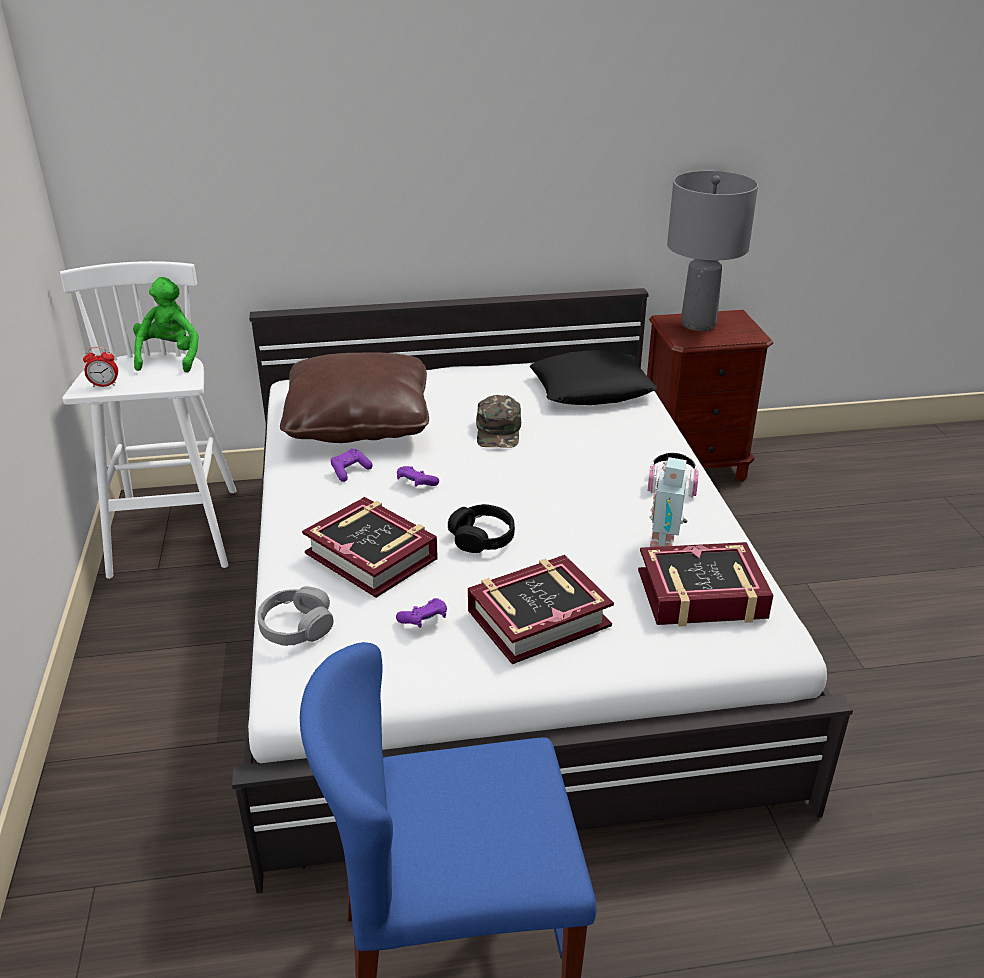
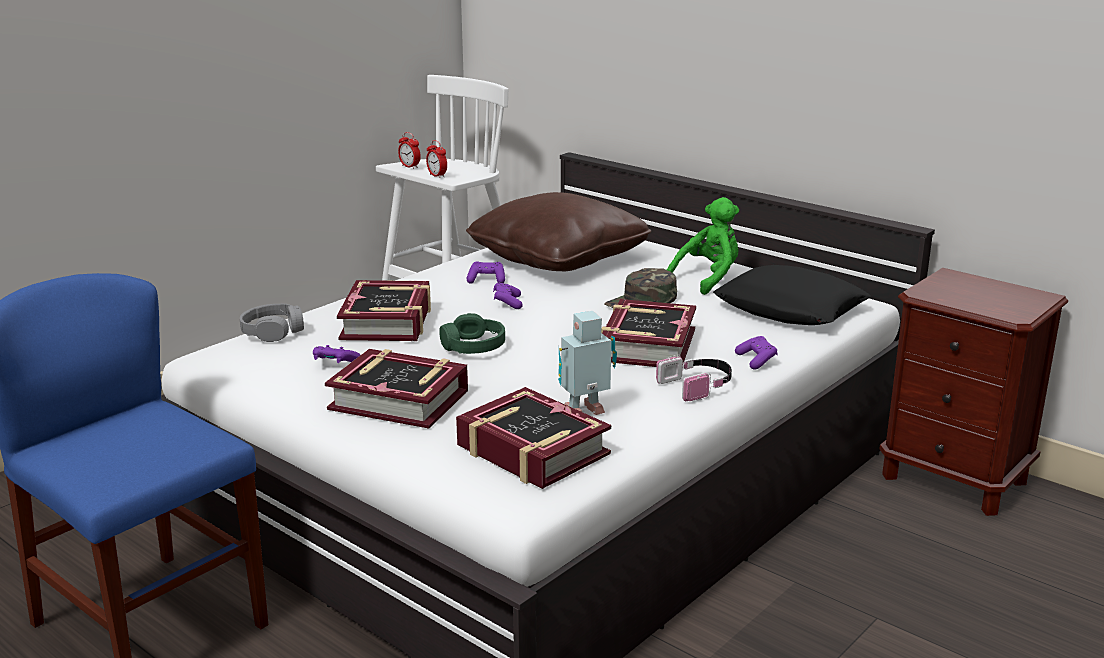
camera: 50 degrees right, 10 degrees down
green plush toy [133,277,199,373] -> green plush toy moved to [667,197,739,295]
black headphones [448,504,515,553] -> green headphones [439,313,505,354]
grey table lamp [667,171,758,331] -> none
none -> alarm clock [426,140,447,178]
none -> book [601,299,696,367]
none -> purple game controller [735,336,778,370]

